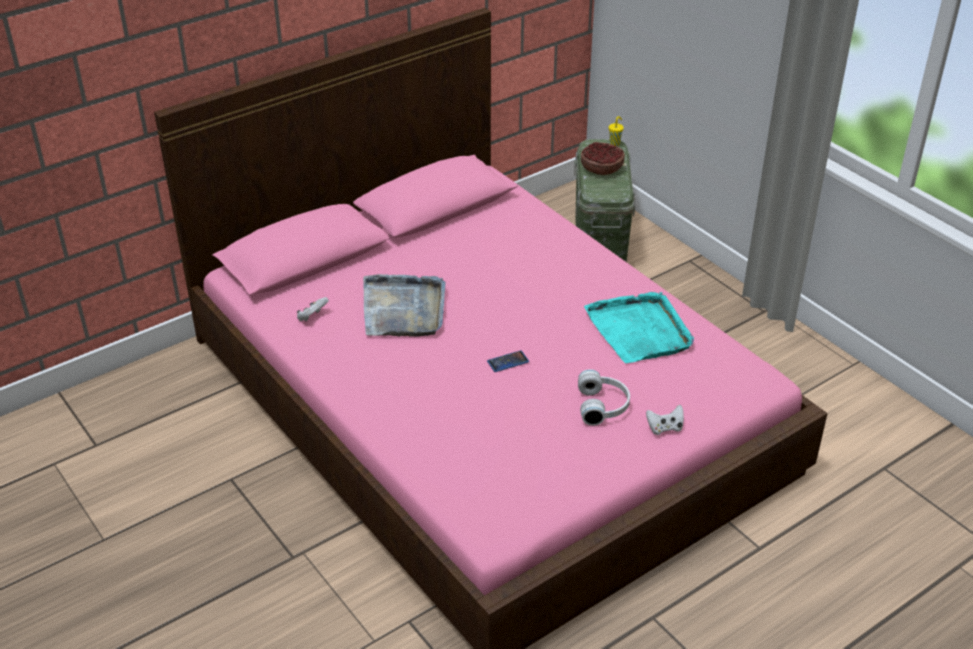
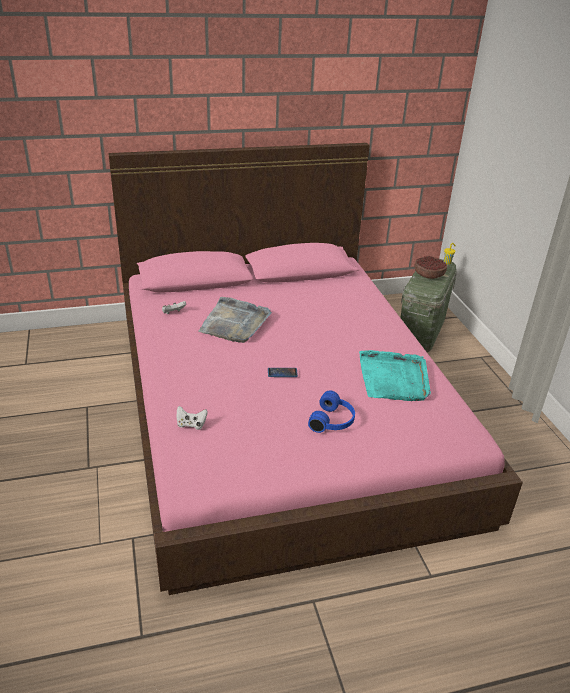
camera: 20 degrees right, 5 degrees down
white headphones [578,369,630,426] -> blue headphones [308,390,355,433]
white game controller [646,405,684,435] -> white game controller moved to [177,406,207,430]

